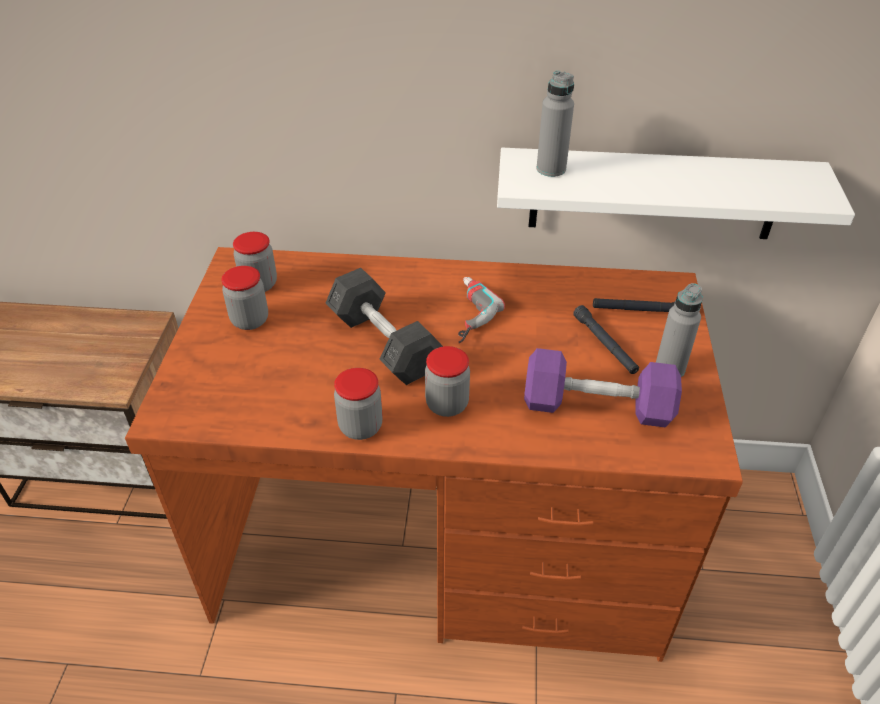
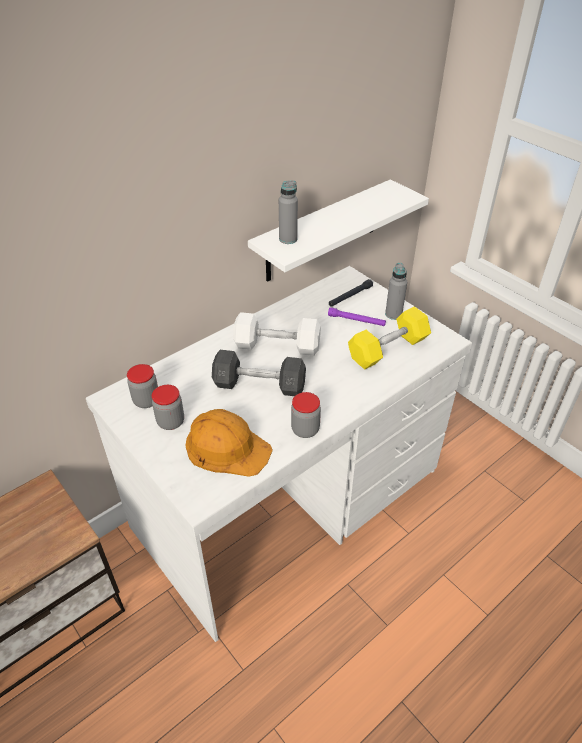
camera: 45 degrees left, 0 degrees up
brown desk [125,247,743,662] -> white desk [86,266,472,642]
jar [425,346,470,417] -> none
power drill [458,277,505,343] -> white dumbbell [233,312,321,356]
purple dumbbell [524,348,682,427] -> yellow dumbbell [348,306,431,370]
black flashlight [573,305,639,374] -> purple flashlight [328,307,386,326]
none -> orange hard hat [186,409,273,477]

